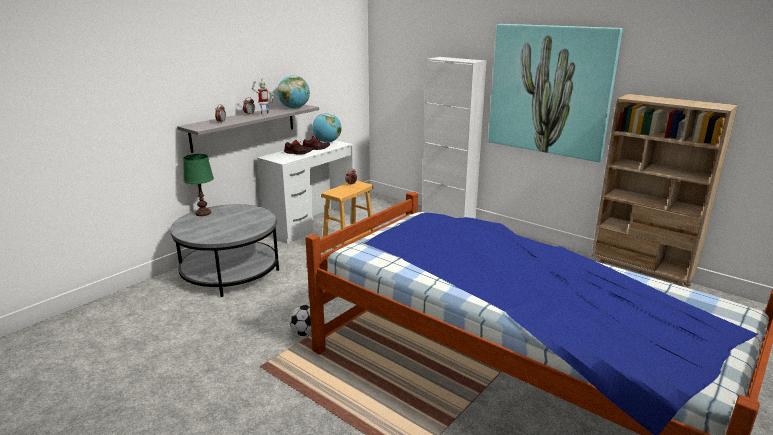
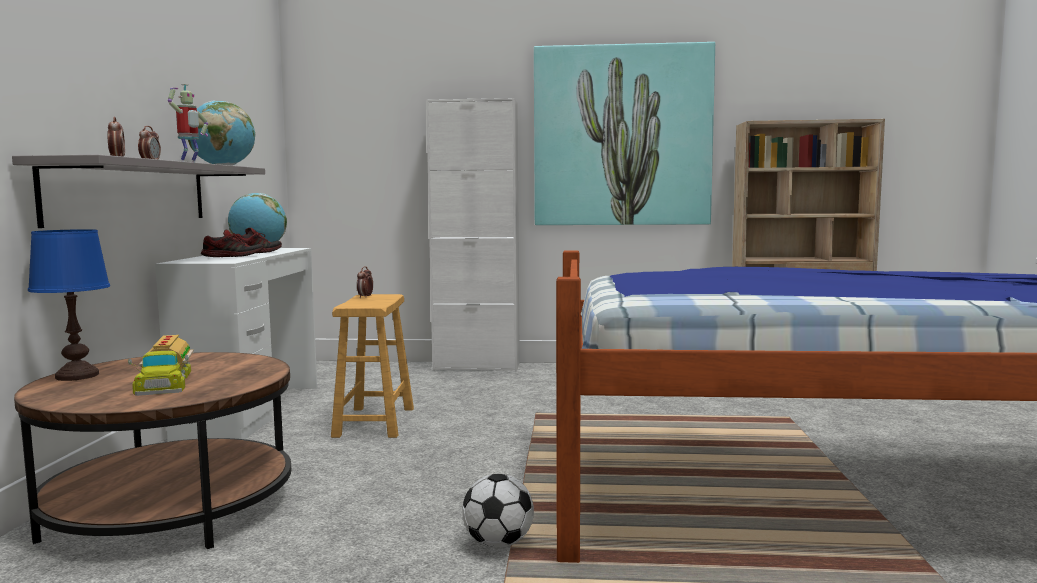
camera: 35 degrees left, 15 degrees down
grey coffee table [170,204,279,297] -> brown coffee table [14,352,291,549]
green table lamp [183,154,214,216] -> blue table lamp [28,229,110,381]
none -> toy truck [128,335,194,396]

